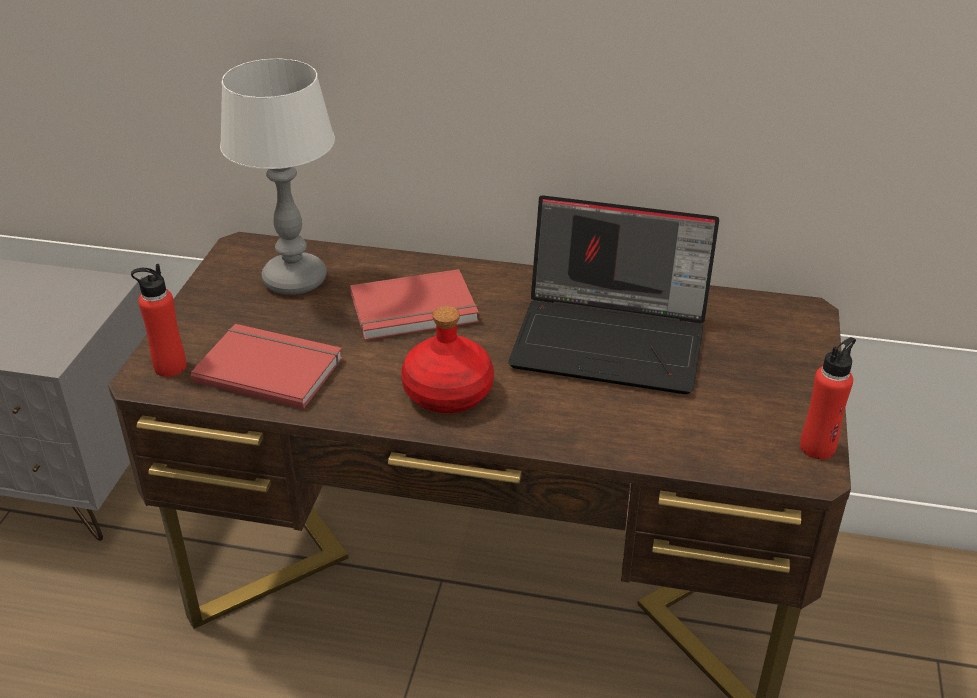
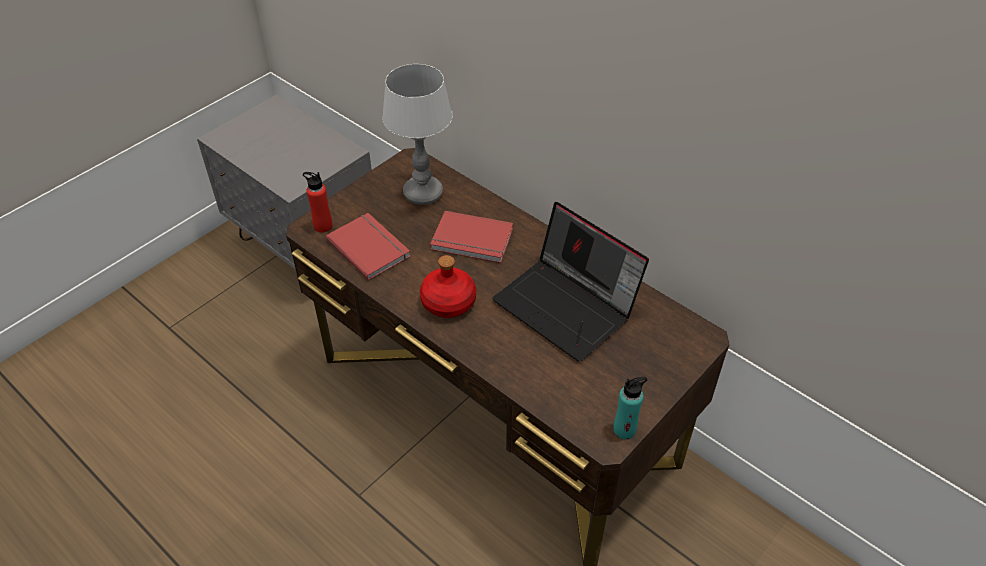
camera: 30 degrees right, 10 degrees up
red bottle [800,337,856,460] -> turquoise bottle [613,377,647,439]

